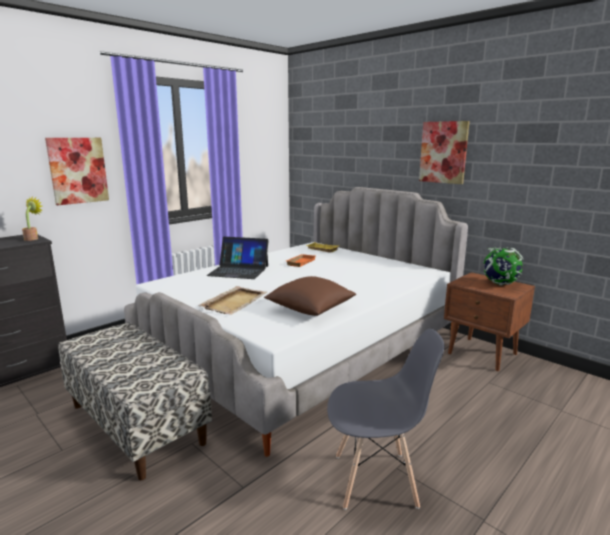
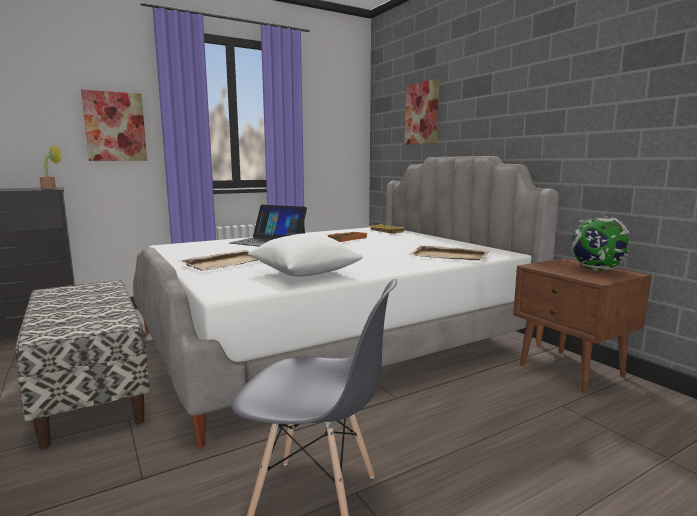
camera: 15 degrees right, 5 degrees down
brown pillow [264,276,356,316] -> white pillow [248,233,363,277]
picture [419,121,470,184] -> picture moved to [405,79,439,145]
none -> beige tray [408,246,490,260]

